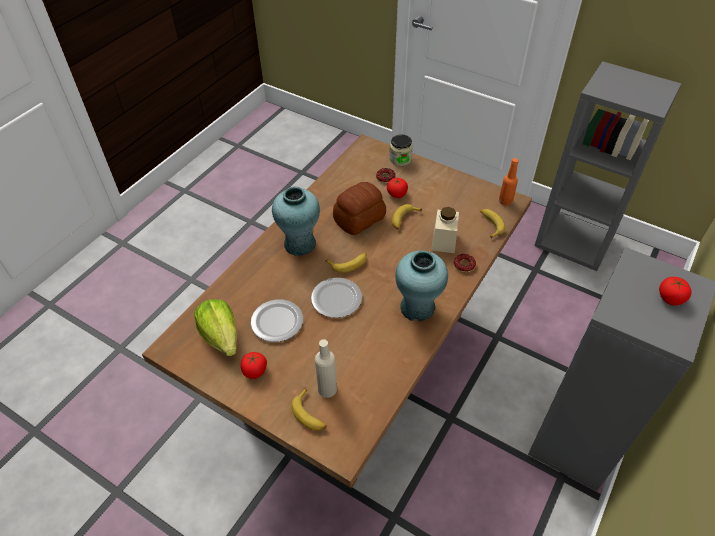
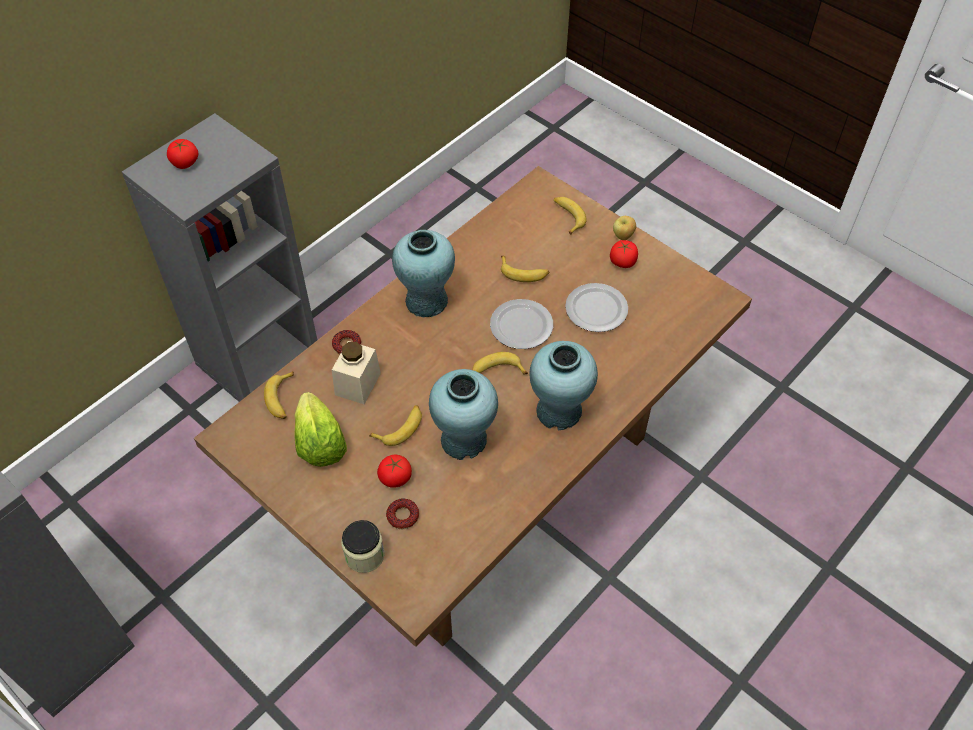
camera: 170 degrees left, 5 degrees up
lettuce [194,299,237,356] -> lettuce moved to [295,392,347,467]
beige bottle [315,339,337,398] -> none
bread [333,182,386,235] -> turquoise vase [429,369,498,460]
orange bottle [499,158,519,206] -> none
none -> banana [501,256,550,282]
none -> apple [613,216,636,240]

